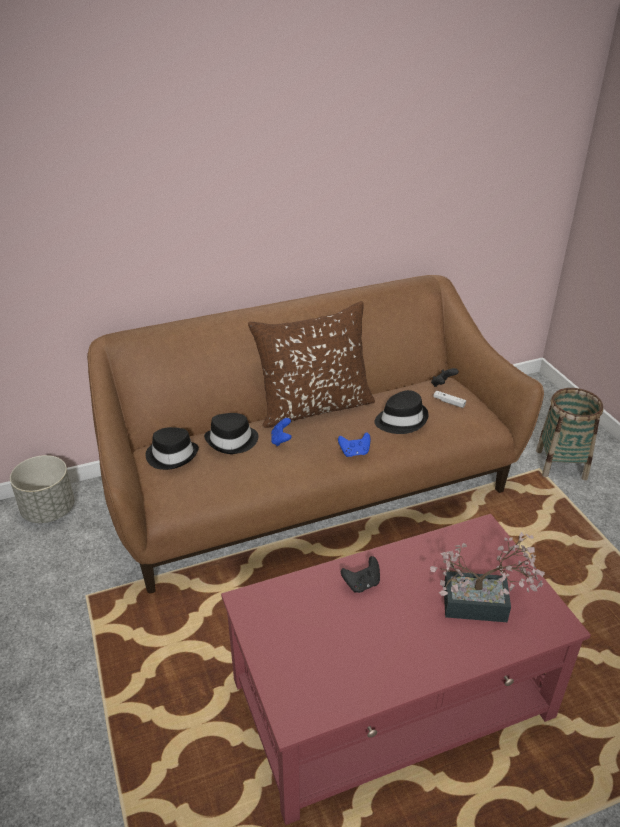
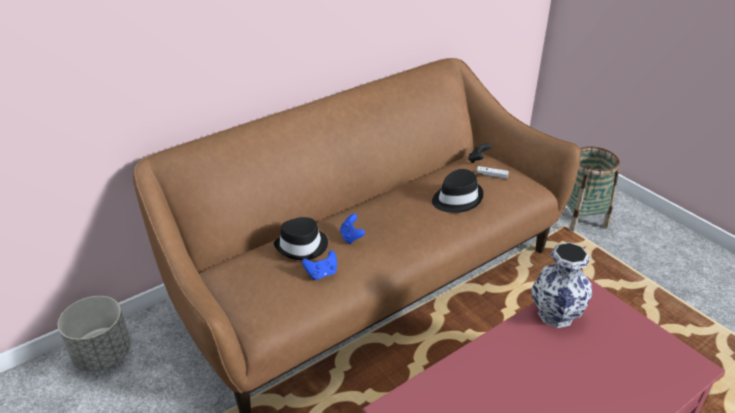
camera: 15 degrees left, 0 degrees up
black hat [146,427,199,470] -> none
brown pillow [248,301,375,428] -> none
blue game controller [338,432,370,457] -> blue game controller moved to [302,250,337,280]
black game controller [341,556,380,593] -> none
potted plant [430,532,545,622] -> none
none -> vase [531,242,592,328]

